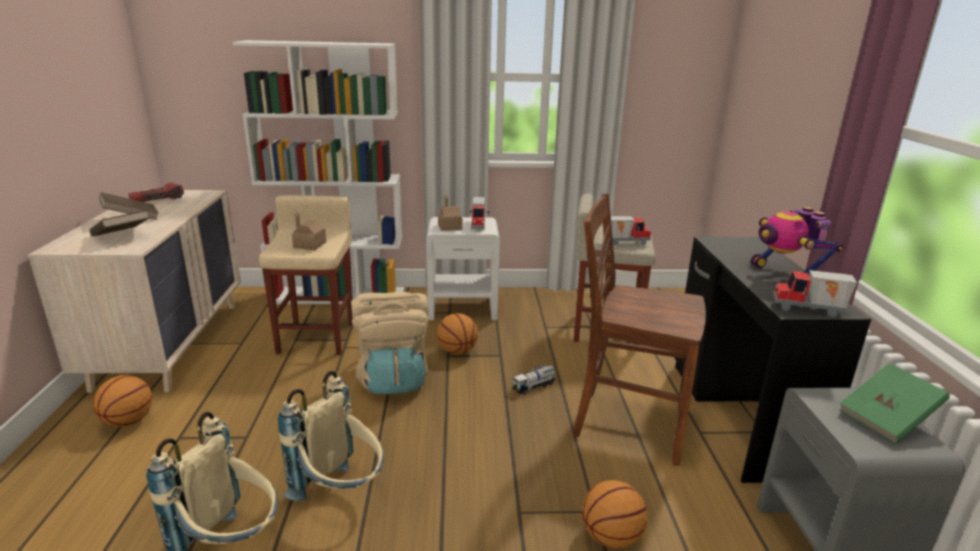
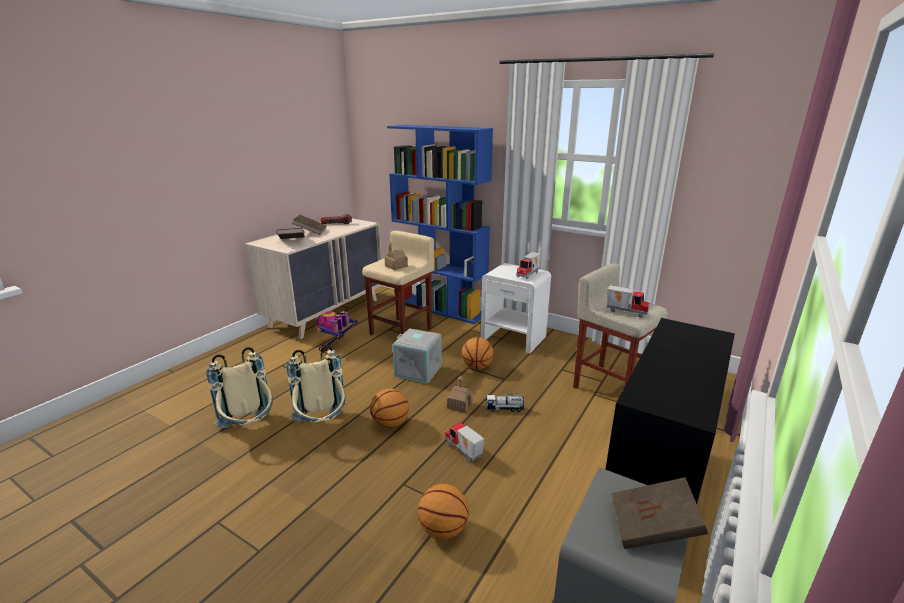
camera: 35 degrees right, 0 degrees up
basketball [93,375,152,427] -> basketball moved to [370,389,409,428]
white bookcase [233,40,404,304] -> blue bookcase [387,125,493,324]
beige backpack [351,292,429,394] -> grey storage box [393,328,442,384]
toy house [438,195,462,231] -> toy house moved to [447,376,473,413]
brown chair [573,193,706,466] -> none
toy robot [751,207,843,280] -> toy robot moved to [316,311,358,353]
toy truck [773,270,857,317] -> toy truck moved to [445,422,484,461]
green book [840,363,950,444] -> brown book [611,477,708,549]

